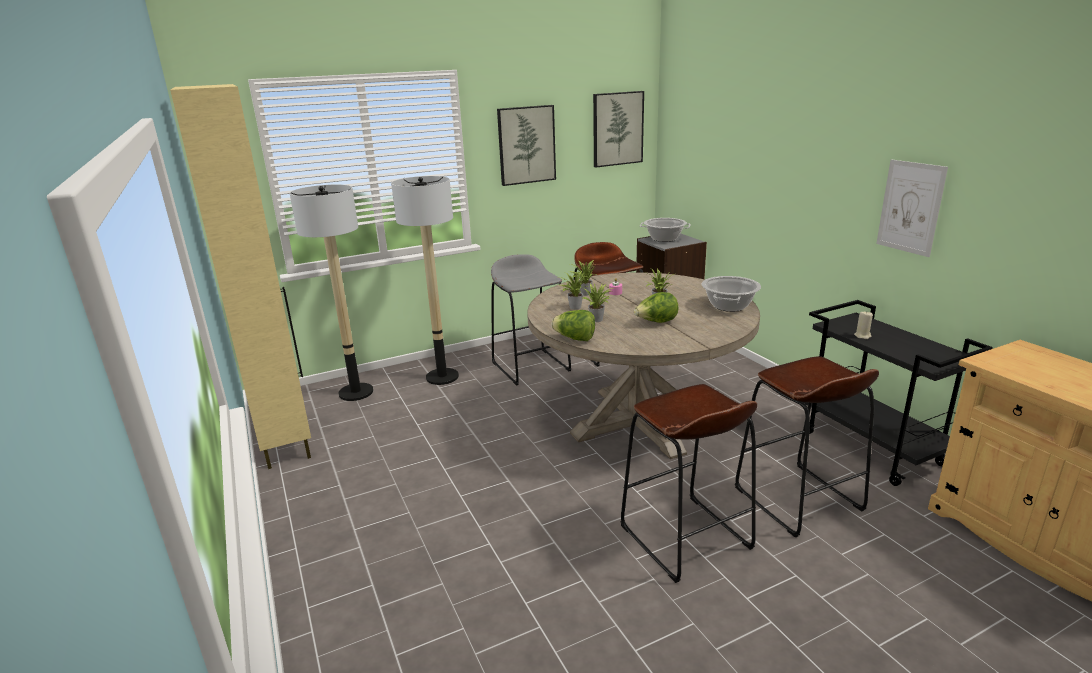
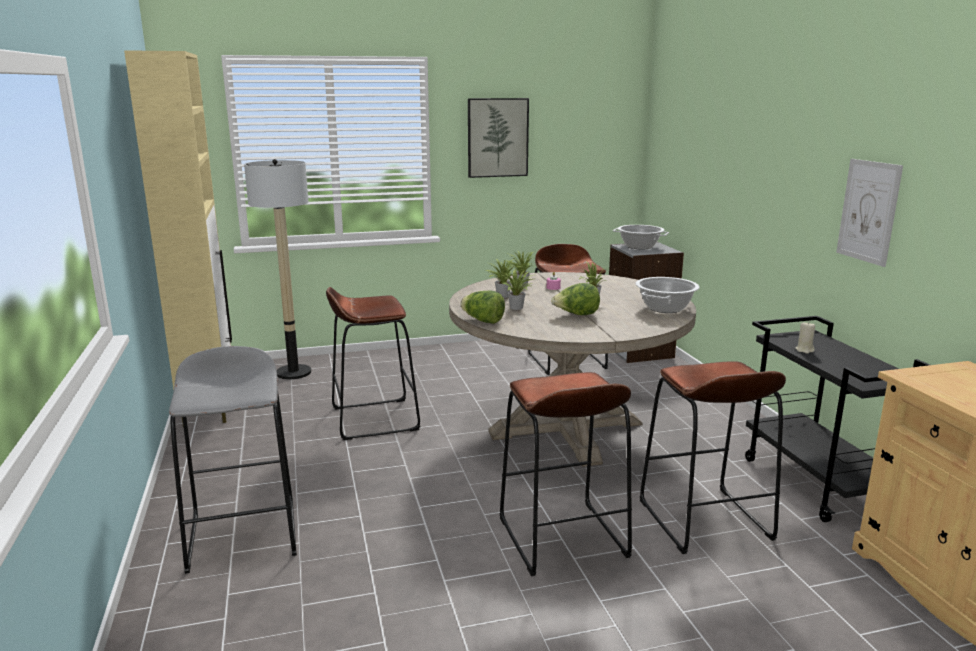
camera: 10 degrees right, 5 degrees down
floor lamp [391,176,459,385] -> none
grey stool [491,254,571,386] -> grey stool moved to [169,346,297,574]
picture [593,91,644,168] -> none
none -> brown stool [326,287,420,440]

